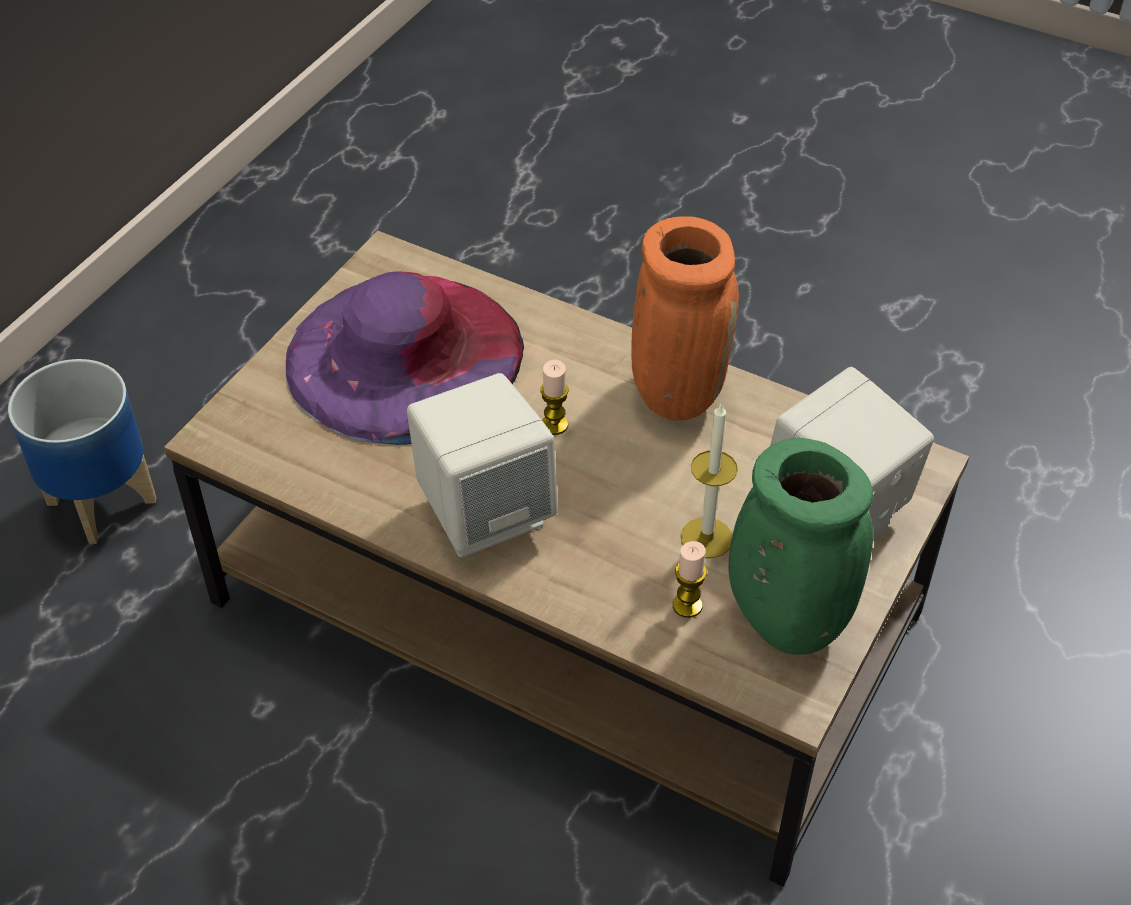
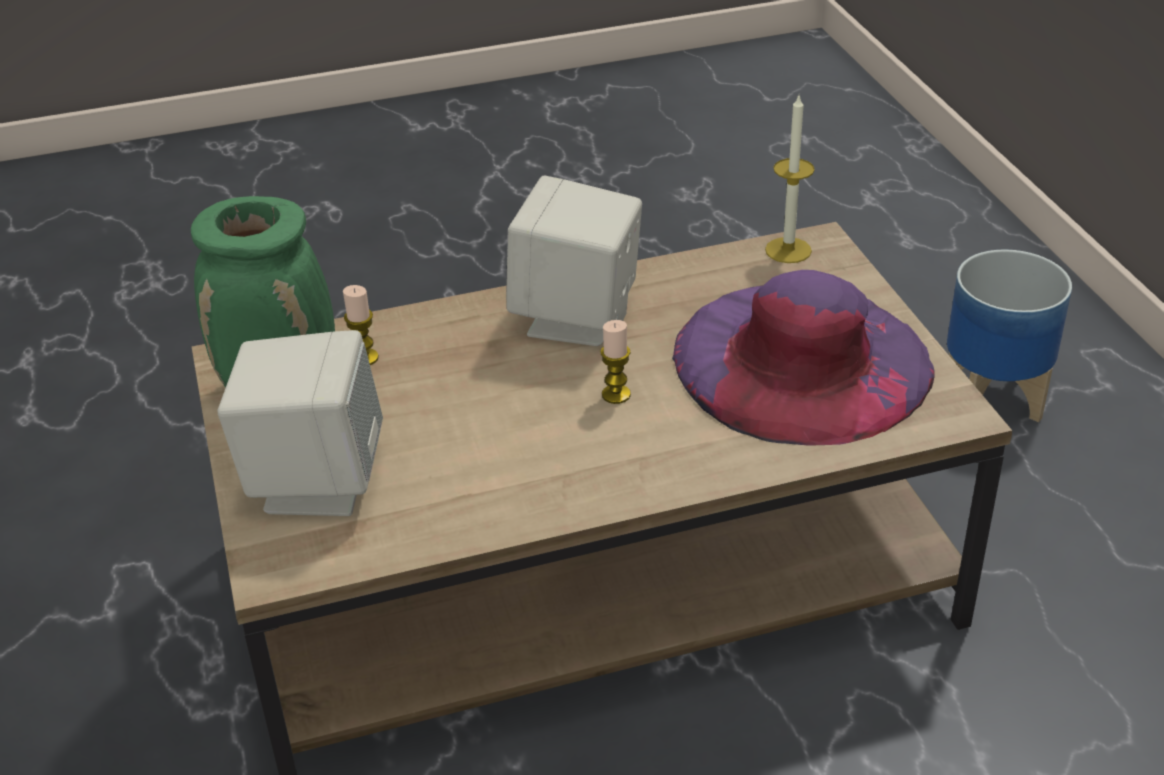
camera: 135 degrees right, 10 degrees down
orange vase [631,216,739,420] -> none
candle [681,403,738,559] -> candle moved to [765,96,815,263]

